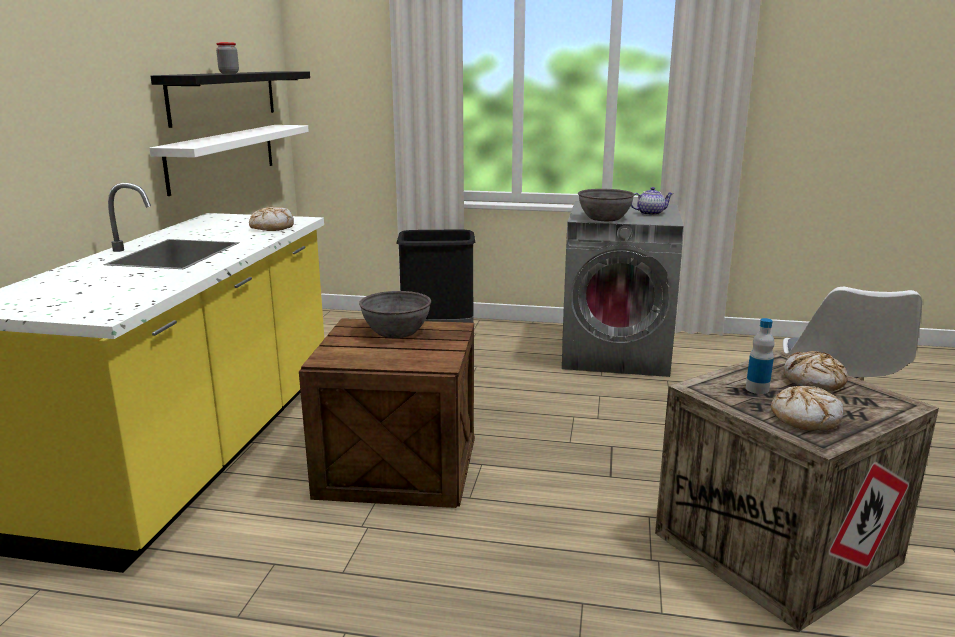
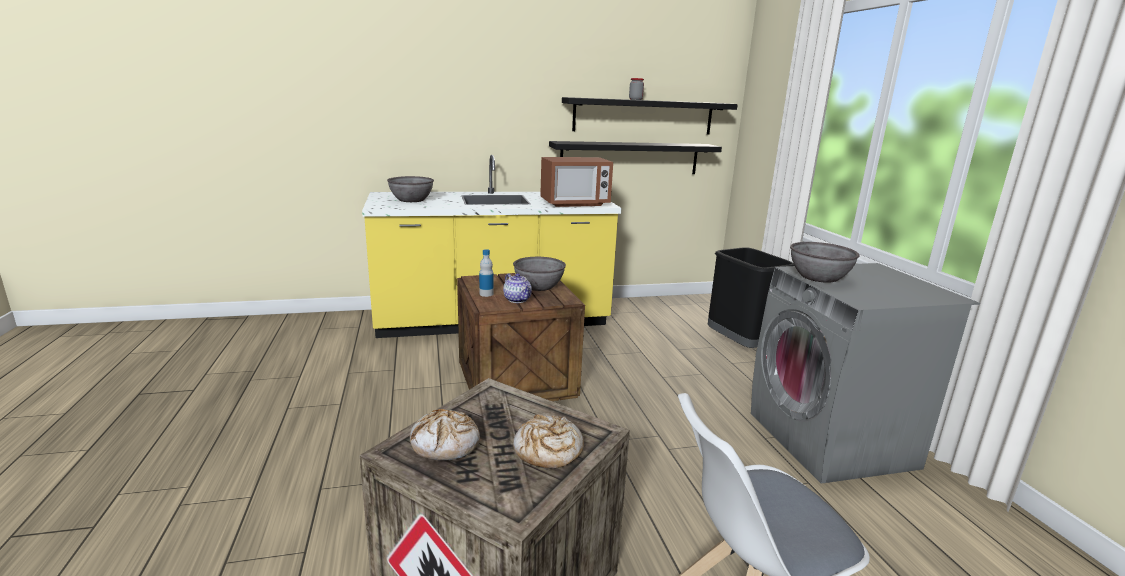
camera: 65 degrees right, 0 degrees up
white shelf [149,125,309,196] -> black shelf [549,141,722,174]
bread [249,207,294,231] -> microwave [540,157,613,207]
teapot [631,187,673,216] -> teapot moved to [503,273,532,303]
bottle [746,318,775,394] -> bottle moved to [479,249,493,297]
none -> grey bowl [387,176,434,202]

